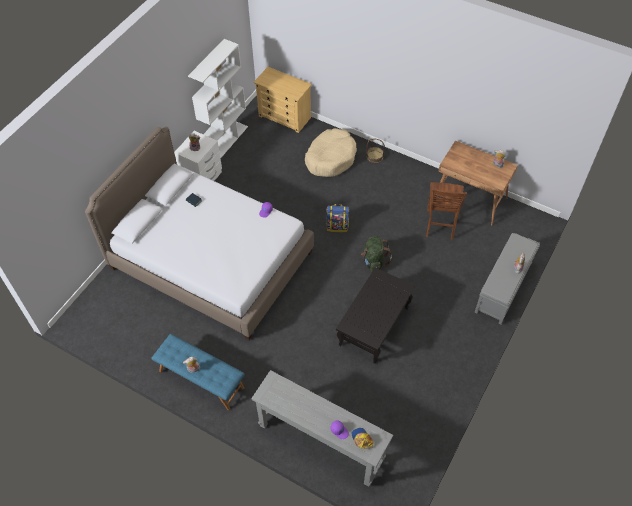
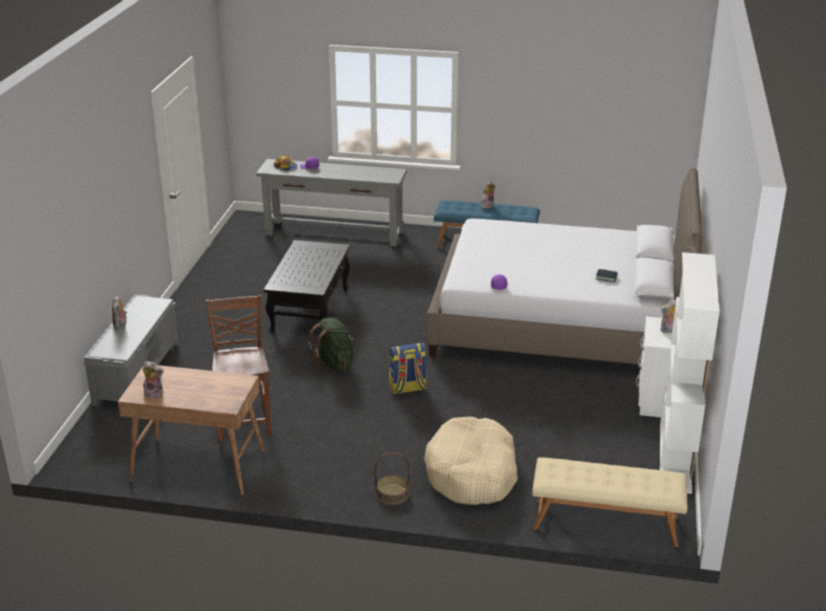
camera: 160 degrees right, 25 degrees down
beige dresser [254,67,312,133] -> beige bench [532,457,687,547]

